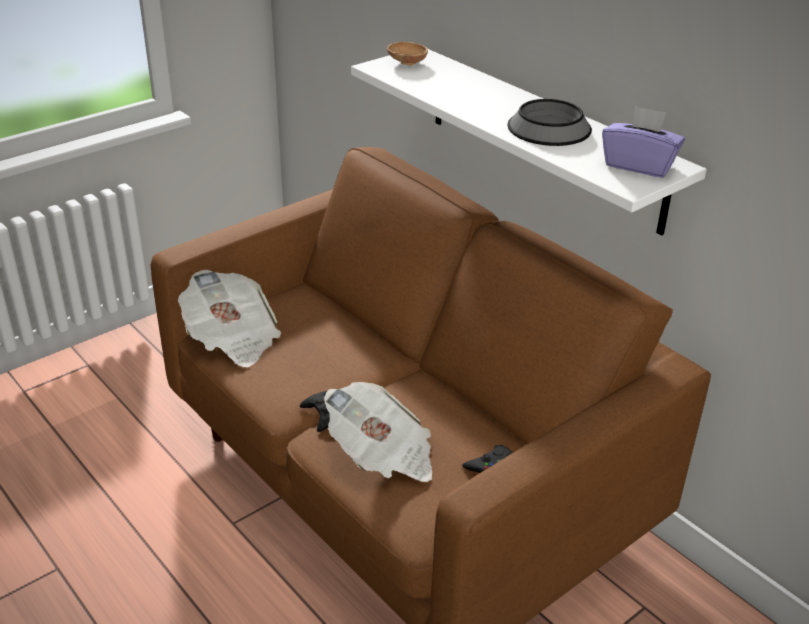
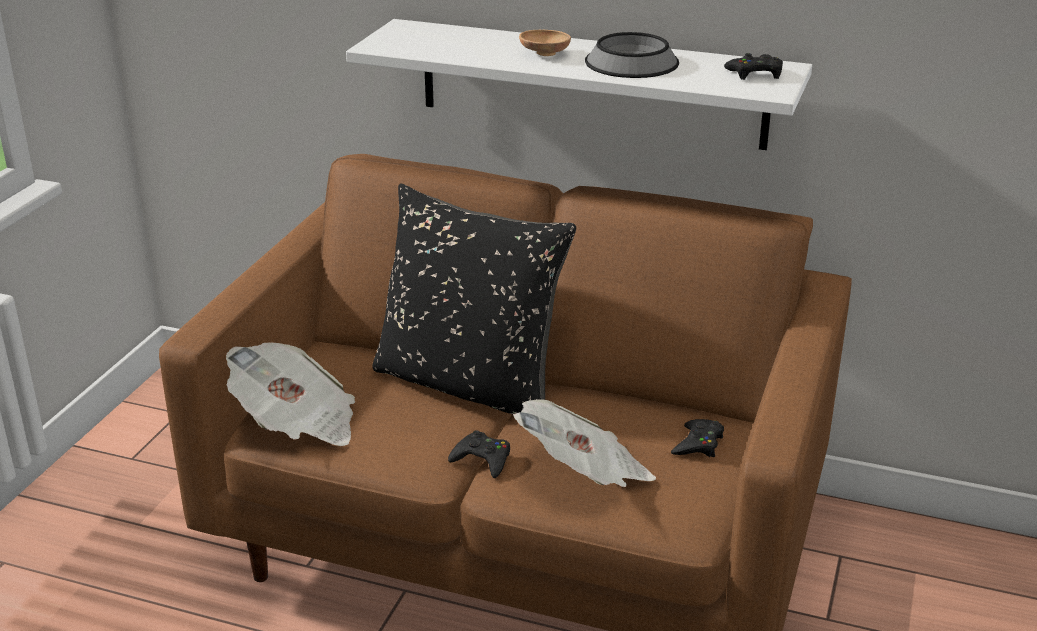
camera: 30 degrees left, 5 degrees down
brown bowl [387,42,428,65] -> brown bowl moved to [519,30,571,56]
purple tissue box [602,106,685,178] -> black game controller [724,53,783,80]
none -> black pillow [372,183,576,414]

